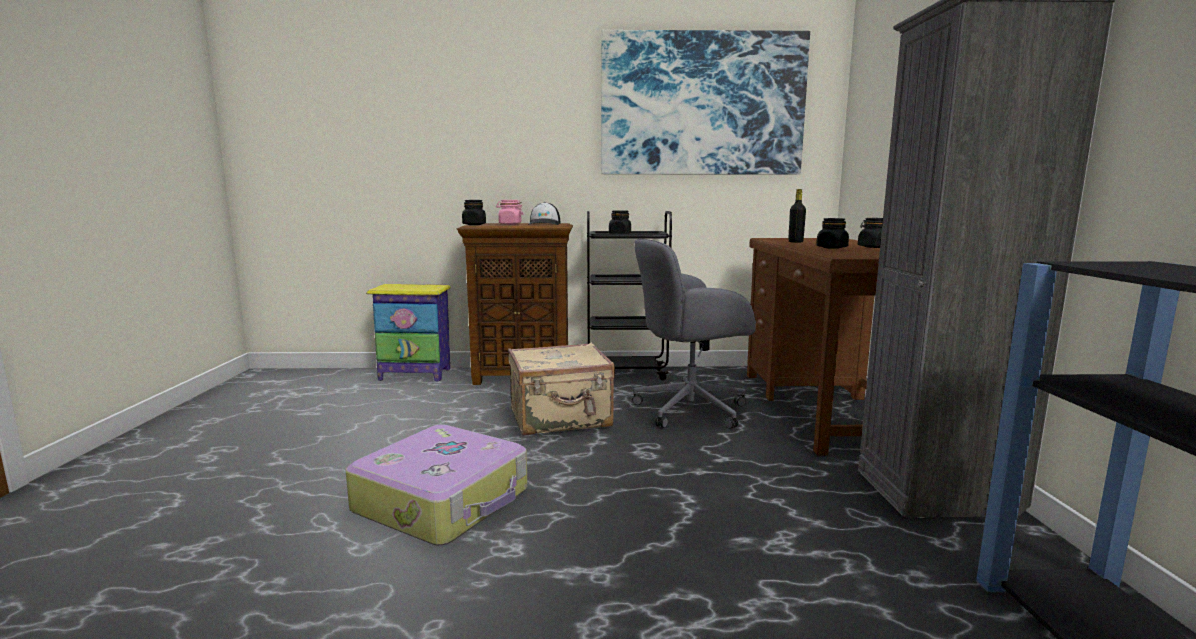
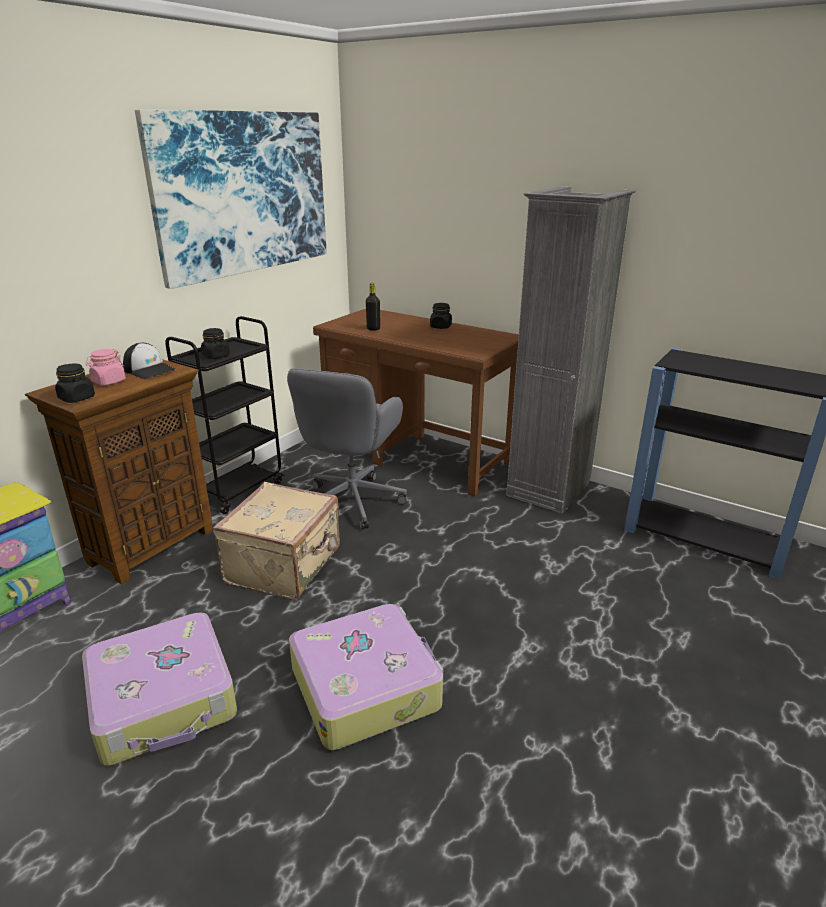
camera: 55 degrees left, 15 degrees up
black jar [816,218,849,249] -> none
none -> suitcase [82,612,237,766]

